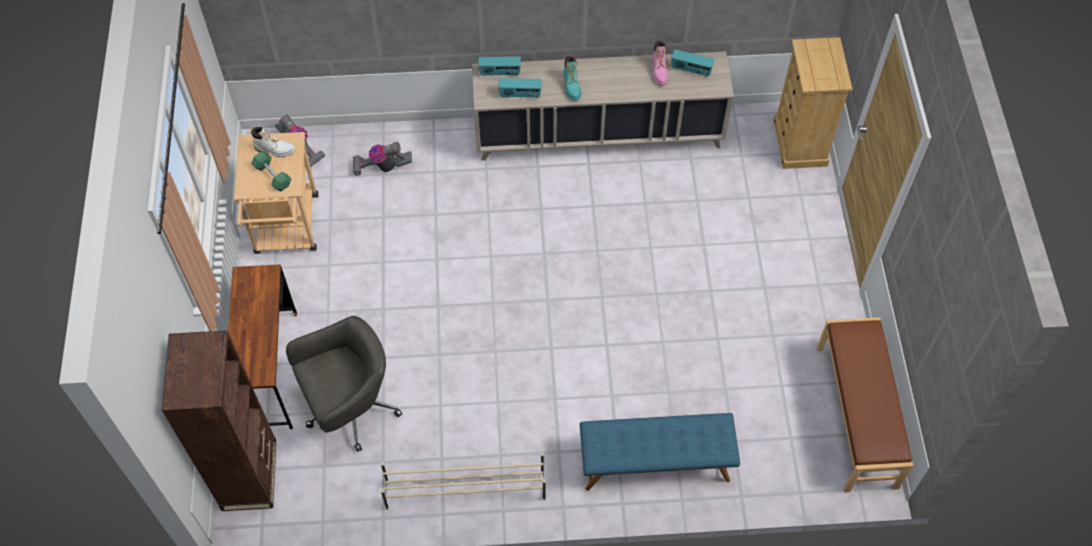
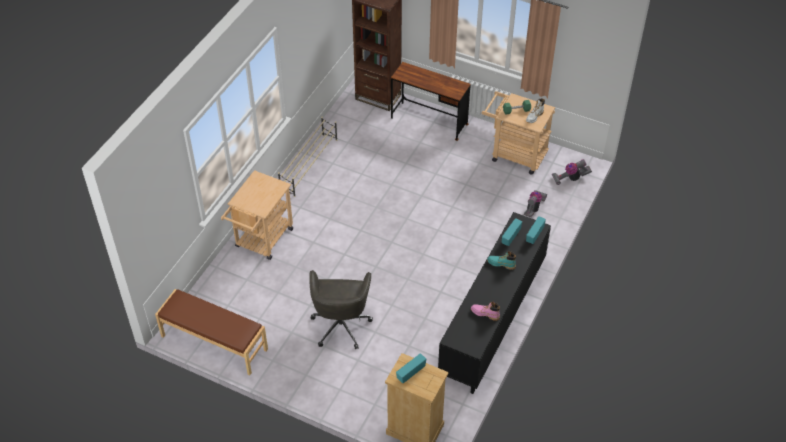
camera: 120 degrees right, 10 degrees down
grey office chair [286,316,402,452] -> grey office chair moved to [309,270,373,349]
beige cabinet [472,51,734,161] -> black cabinet [438,212,551,394]
blue bench [580,413,740,491] -> beige cart [221,170,293,260]
radio [671,49,715,77] -> radio moved to [396,353,426,383]

